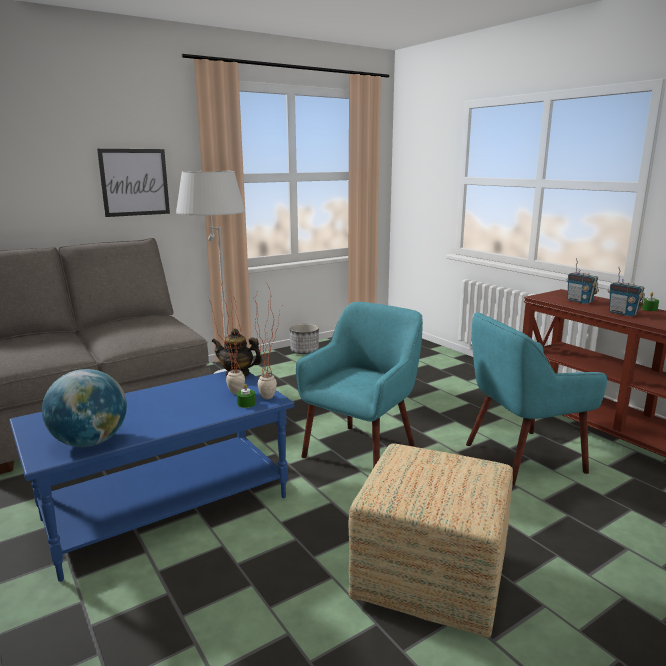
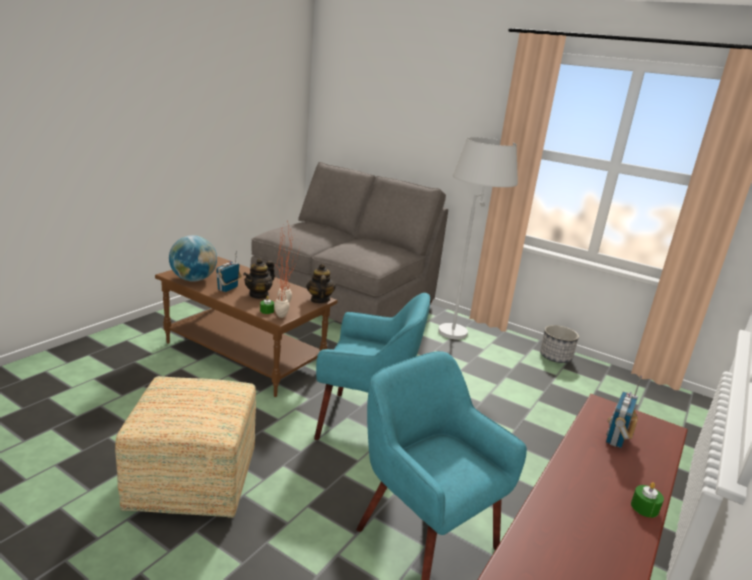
camera: 65 degrees right, 5 degrees up
blue coffee table [9,371,294,582] -> brown coffee table [155,257,338,397]
picture [97,149,170,217] -> none
radio [608,267,645,316] -> radio moved to [216,251,242,292]
none -> teapot [243,258,275,299]

